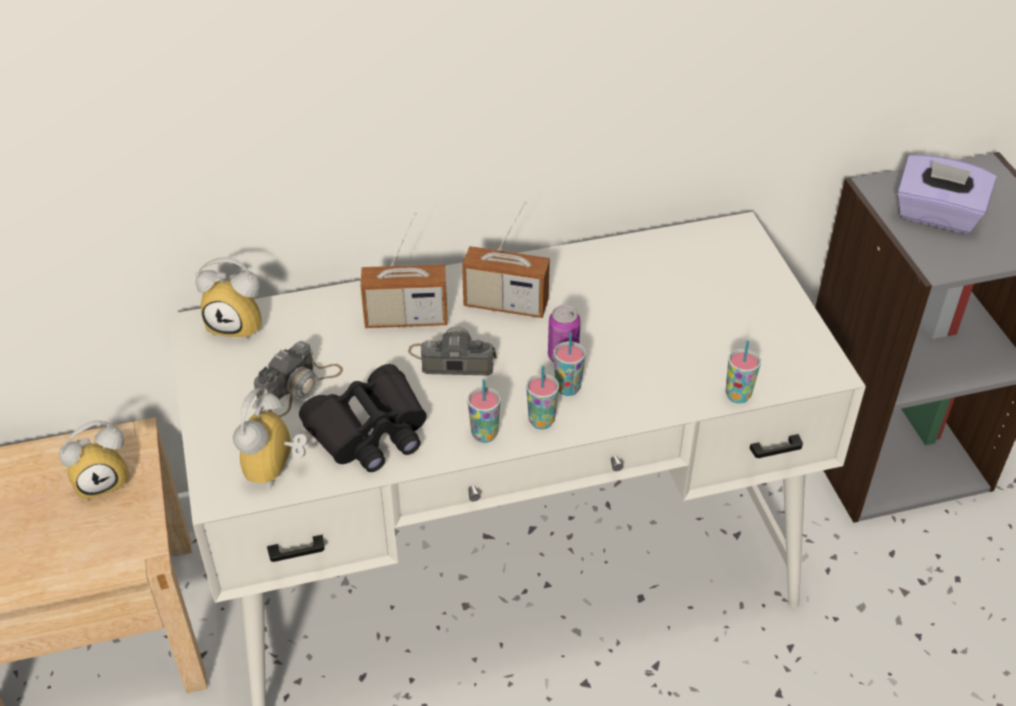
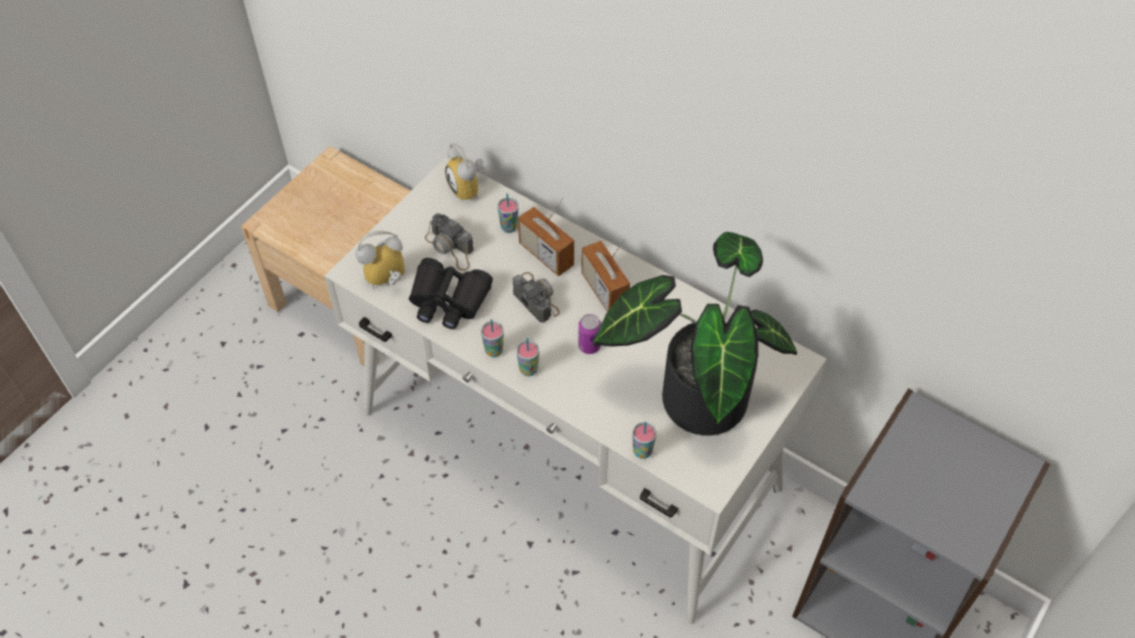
camera: 50 degrees right, 10 degrees up
alarm clock [59,420,129,501] -> none
camera [254,341,343,417] -> camera turned 45 degrees clockwise [425,213,474,271]
cup [554,333,586,396] -> cup moved to [497,193,519,233]
purple tissue box [897,154,997,233] -> none
none -> potted plant [593,232,797,436]

